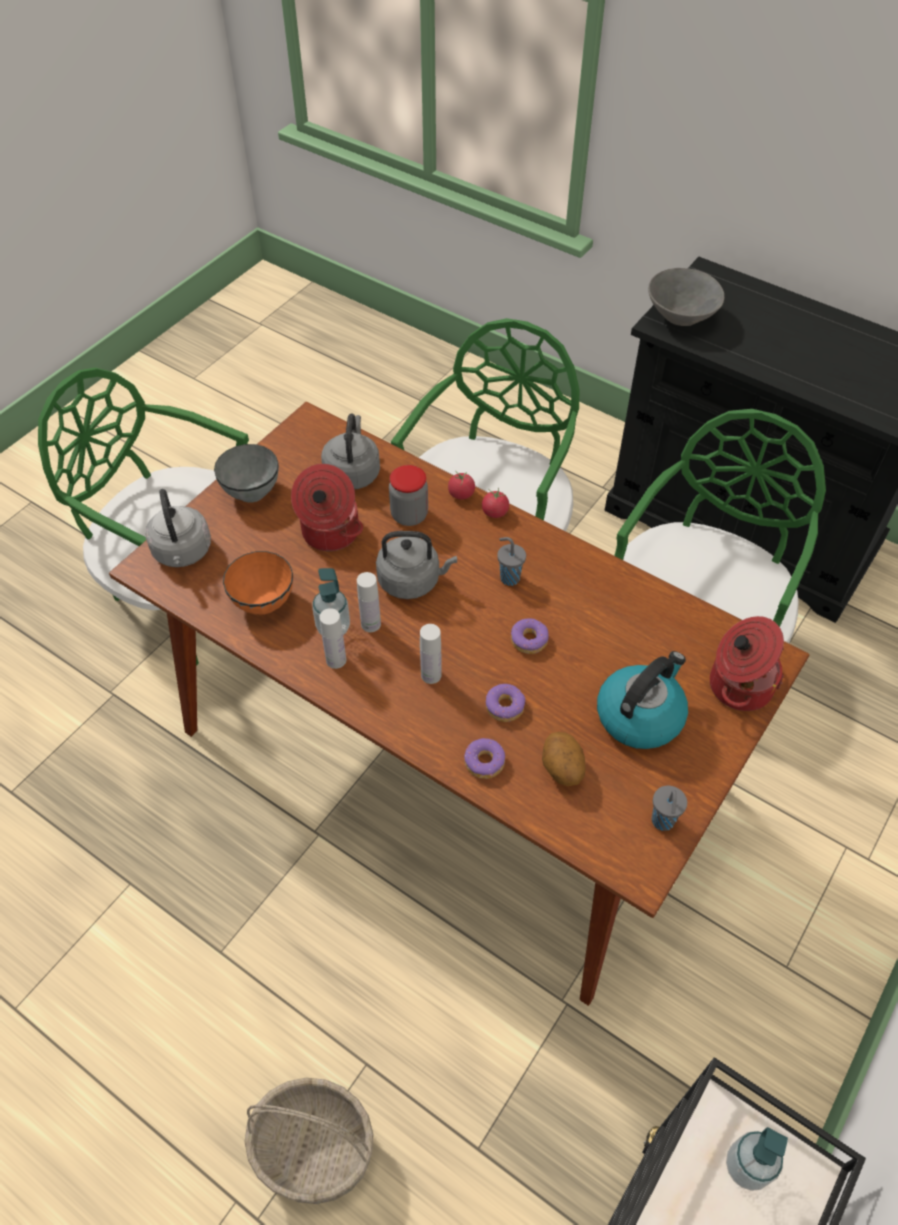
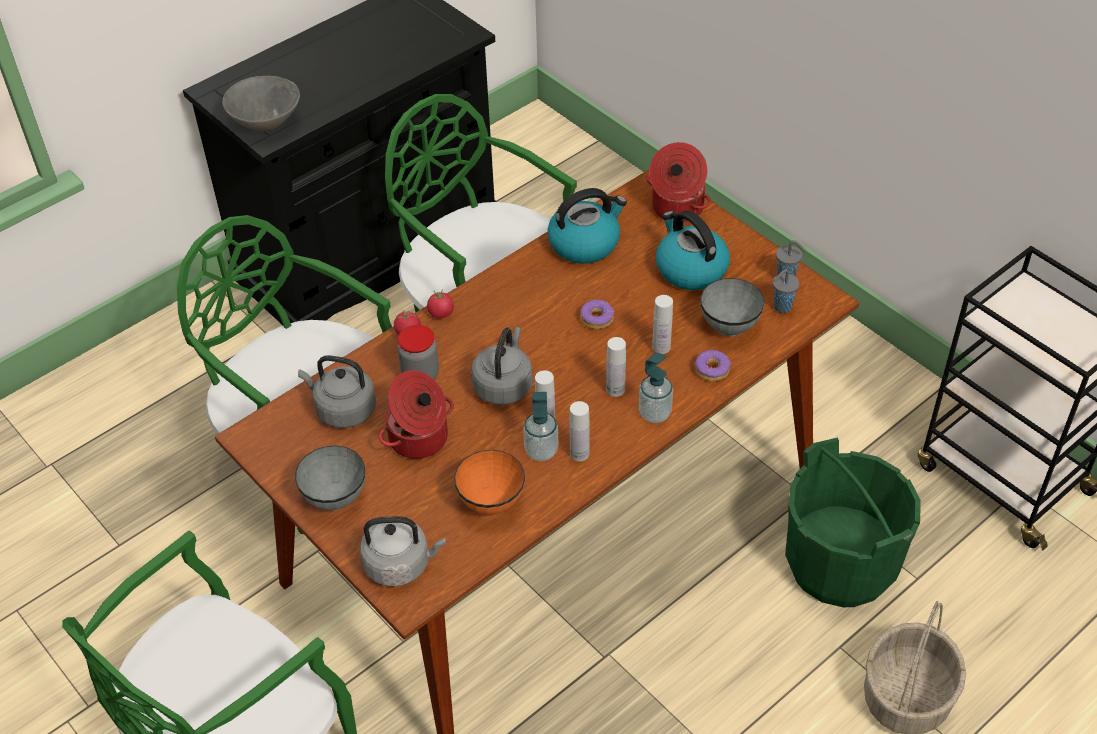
camera: 75 degrees left, 5 degrees down
donut [486,684,525,722] -> white bottle [652,295,673,354]
grey cup [497,537,526,586] -> grey cup moved to [773,269,800,313]
potato [542,732,586,786] -> grey bowl [700,278,765,336]
soap dispenser [726,1127,788,1191] -> soap dispenser moved to [639,352,673,423]
none -> kettle [548,188,627,264]
none -> green bucket [785,438,921,607]

